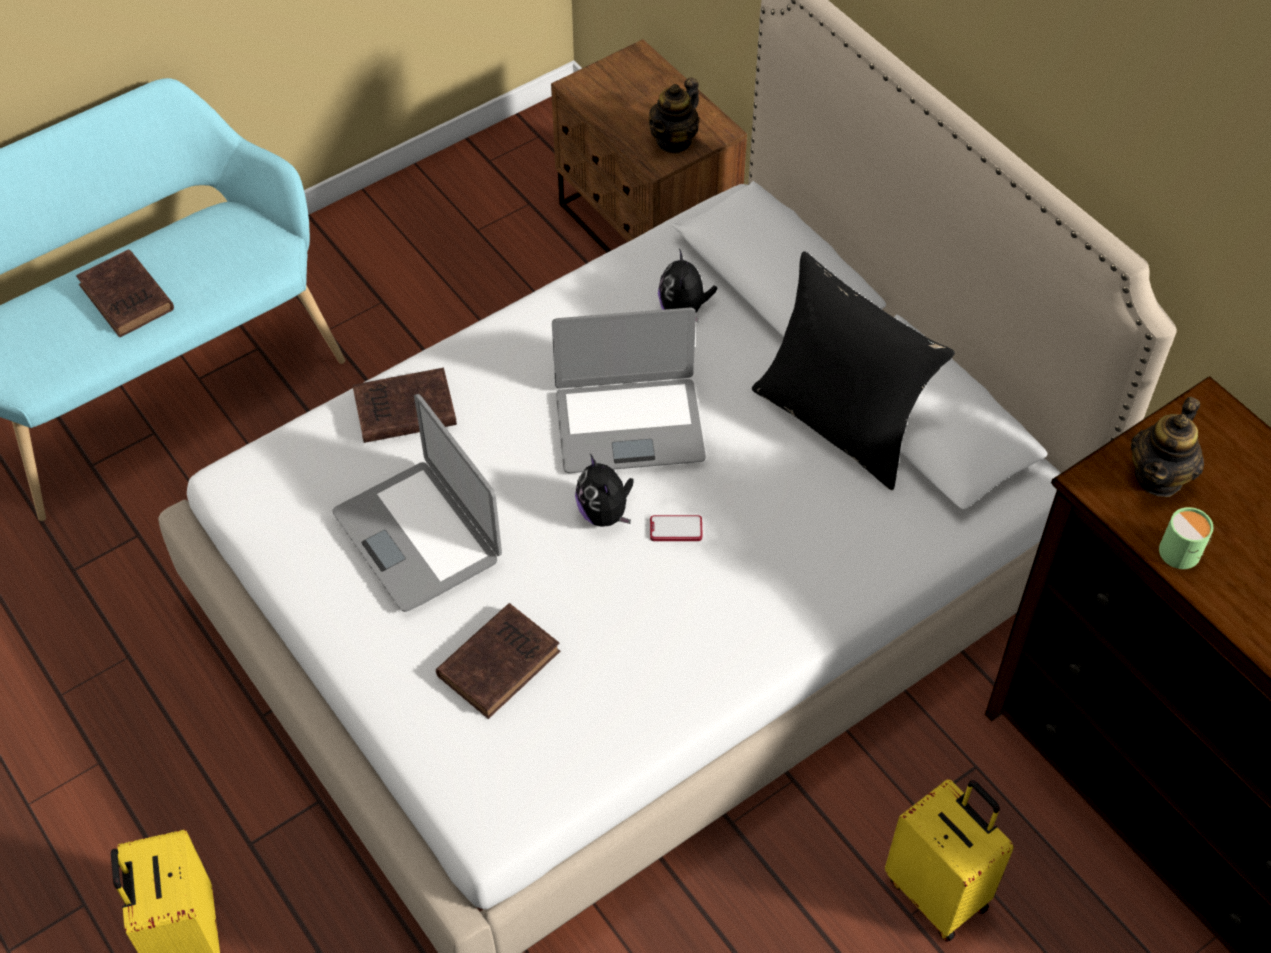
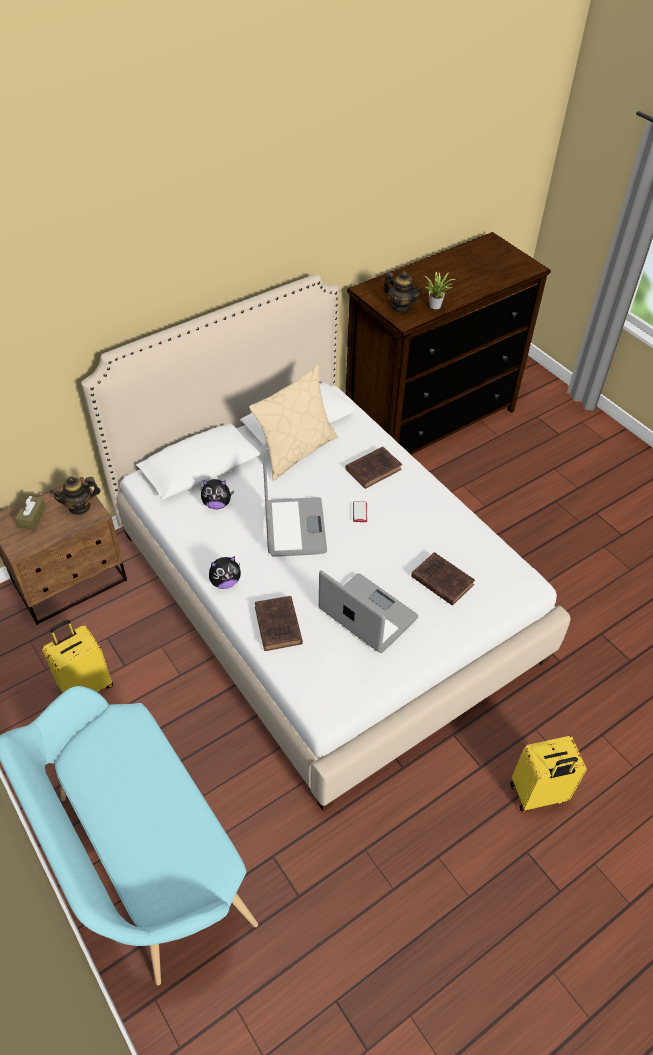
camera: 90 degrees left, 5 degrees down
brown book [76,250,174,337] -> brown book moved to [346,447,402,489]
laptop [332,394,502,612] -> laptop turned 105 degrees counterclockwise [319,570,418,653]
plush toy [575,454,634,527] -> plush toy moved to [209,556,241,589]
teapot [649,77,699,154] -> teapot turned 120 degrees clockwise [50,477,101,515]
black pillow [752,251,955,490] -> beige pillow [249,364,338,481]
yellow suitcase [885,779,1014,942] -> yellow suitcase moved to [42,620,113,693]
green mug [1159,507,1213,569] -> potted plant [425,272,457,309]
none -> brown tissue box [15,496,46,530]

